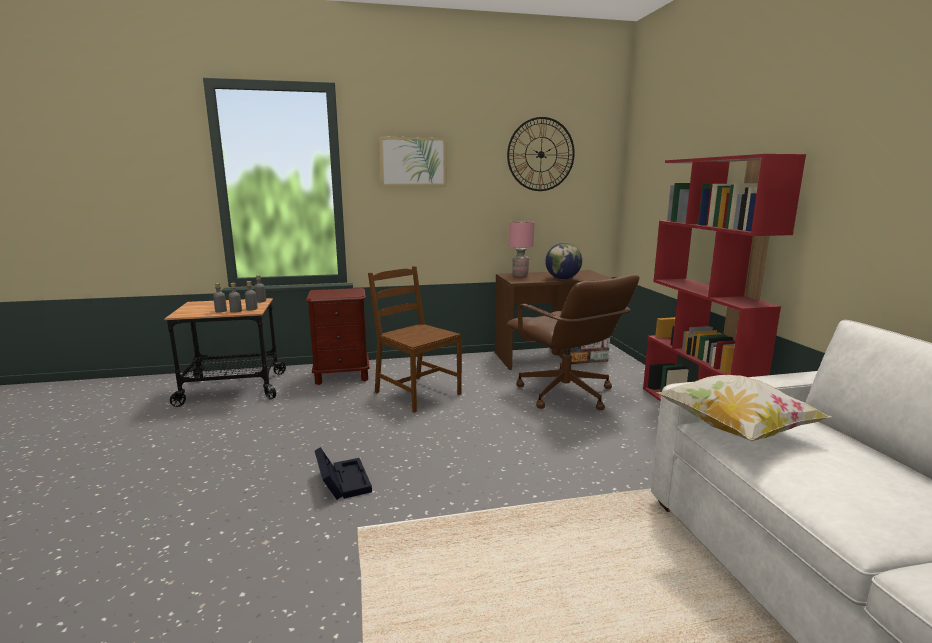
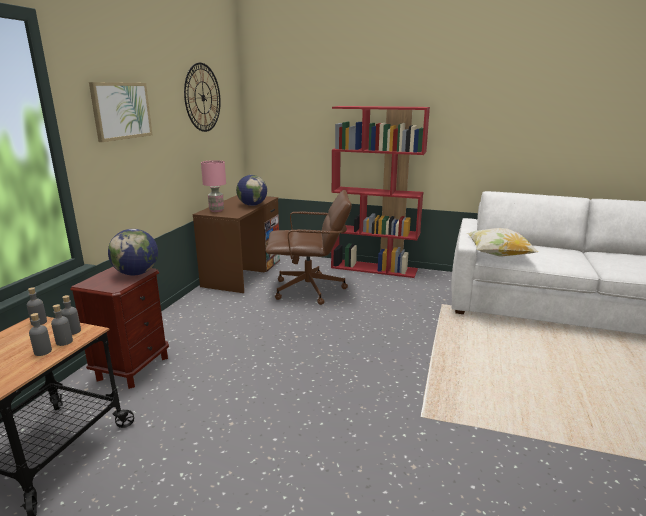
camera: 60 degrees left, 5 degrees up
black storage box [315,447,372,500] -> none
brown chair [368,266,462,413] -> none
none -> globe [108,229,158,275]

